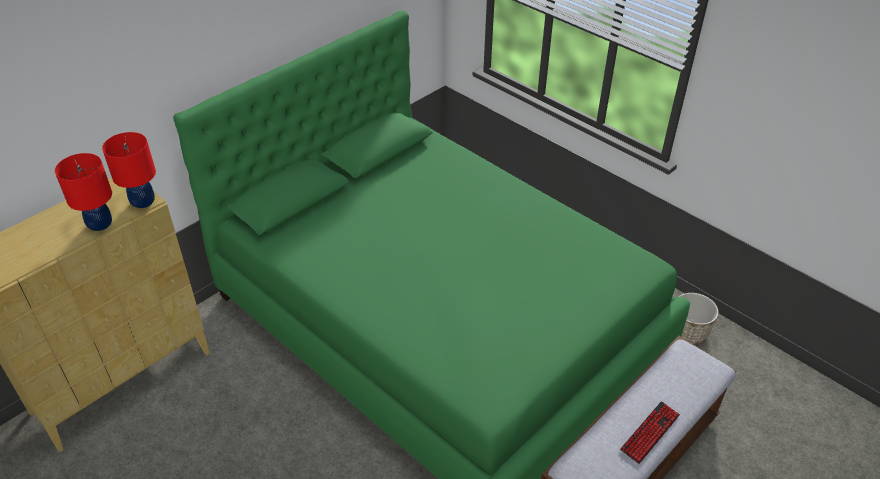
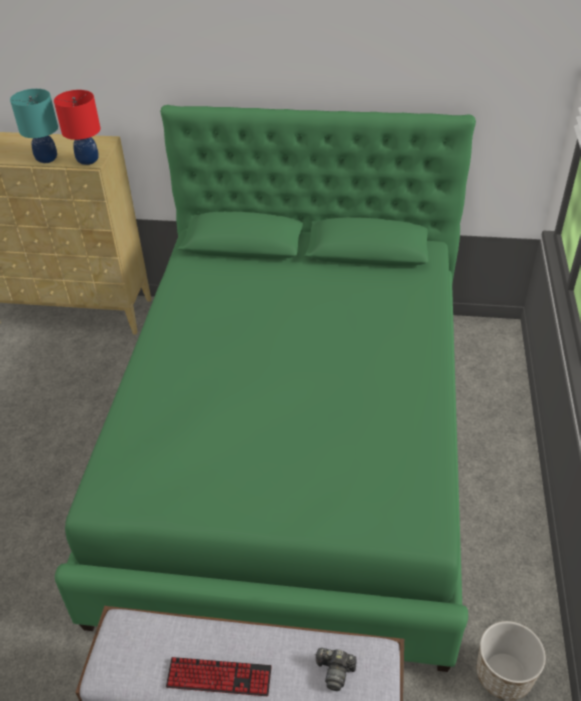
camera: 55 degrees right, 0 degrees up
red table lamp [55,153,112,231] -> turquoise table lamp [10,89,58,163]
none -> camera [315,648,356,691]

